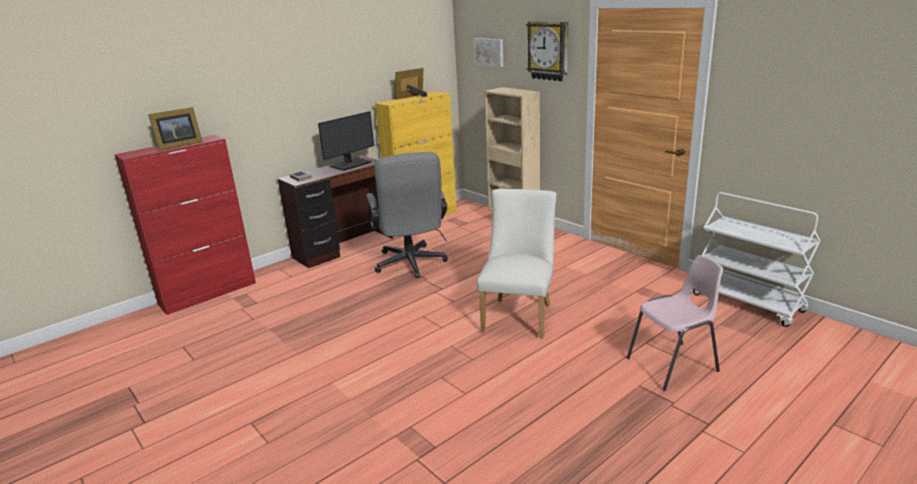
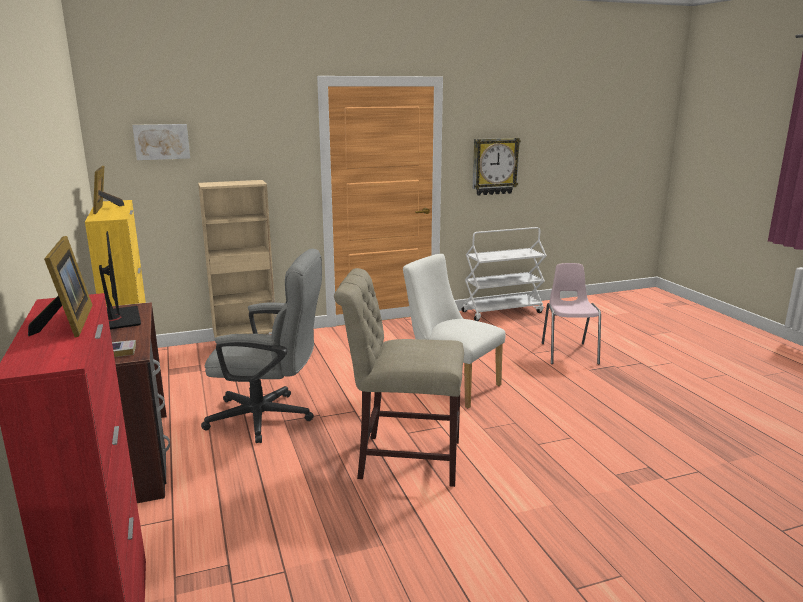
camera: 70 degrees left, 5 degrees down
wall clock [526,21,568,81] -> wall clock moved to [473,138,521,196]
none -> beige chair [334,268,464,487]

